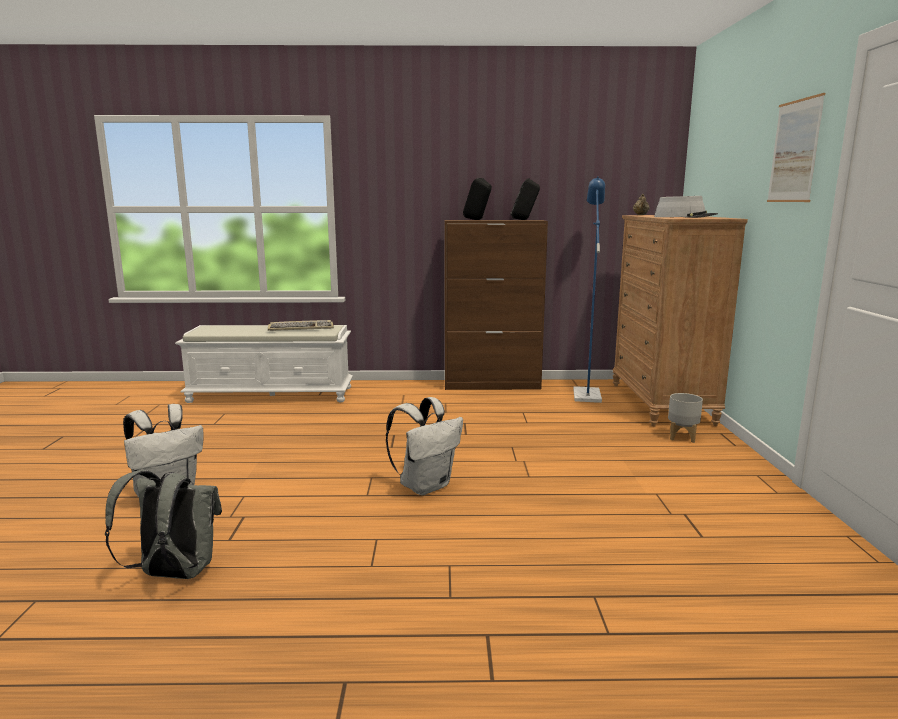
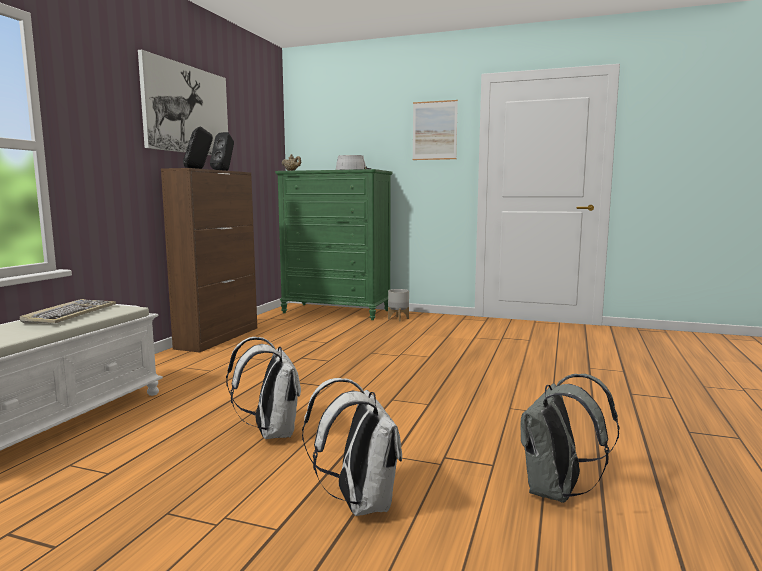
camera: 70 degrees left, 5 degrees down
white backpack [386,397,463,495] -> white backpack moved to [226,337,301,439]
blue floor lamp [573,176,605,403] -> none
brown dresser [613,215,748,426] -> green dresser [275,169,393,320]
none -> picture [138,49,228,155]

